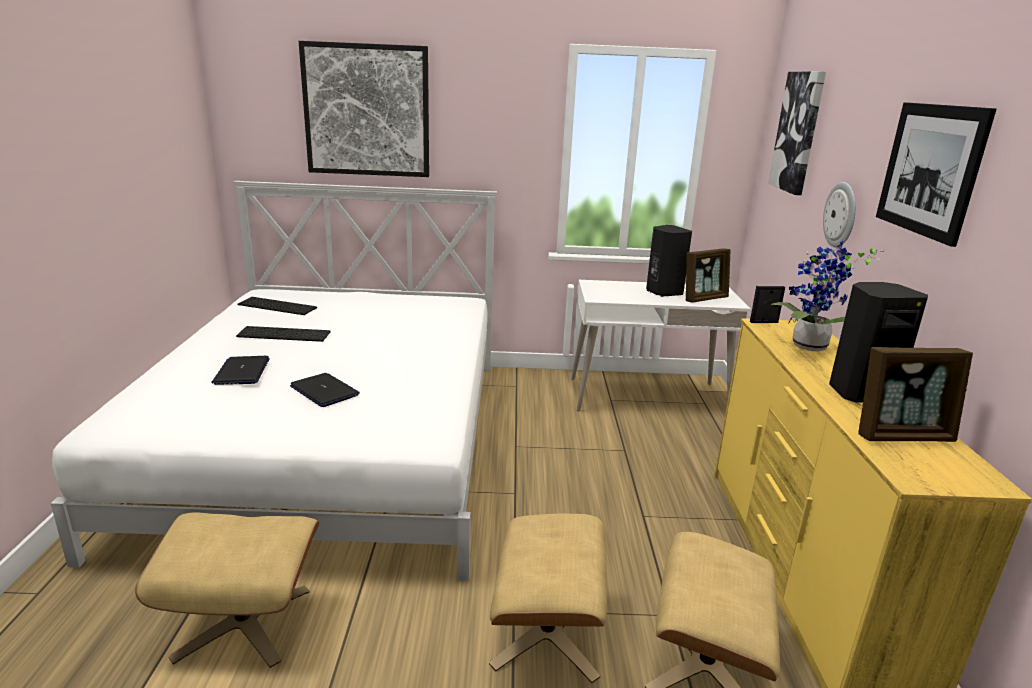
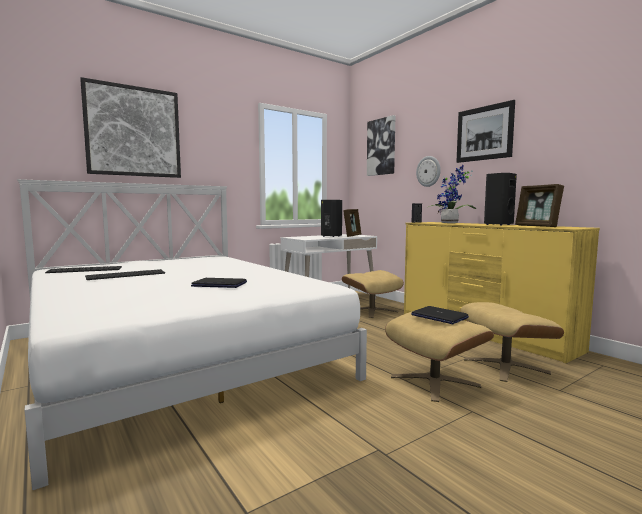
camera: 35 degrees left, 15 degrees down
beige ottoman [135,512,319,668] -> beige ottoman moved to [342,270,404,318]
laptop [211,356,270,385] -> laptop moved to [411,306,469,324]
picture frame [858,347,973,442] -> picture frame turned 105 degrees clockwise [515,184,564,227]

